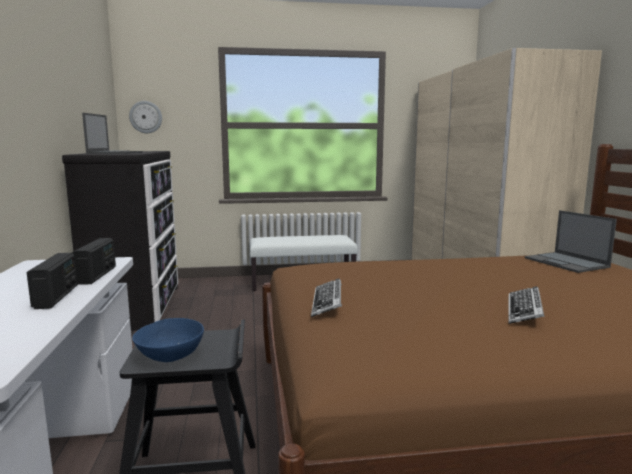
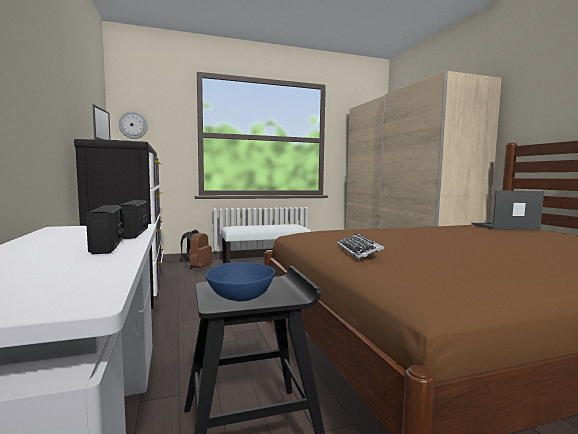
camera: 10 degrees left, 5 degrees down
keyboard [509,286,545,324] -> none
laptop [525,210,617,273] -> laptop turned 120 degrees clockwise [472,191,544,230]
none -> brown backpack [180,229,212,269]

